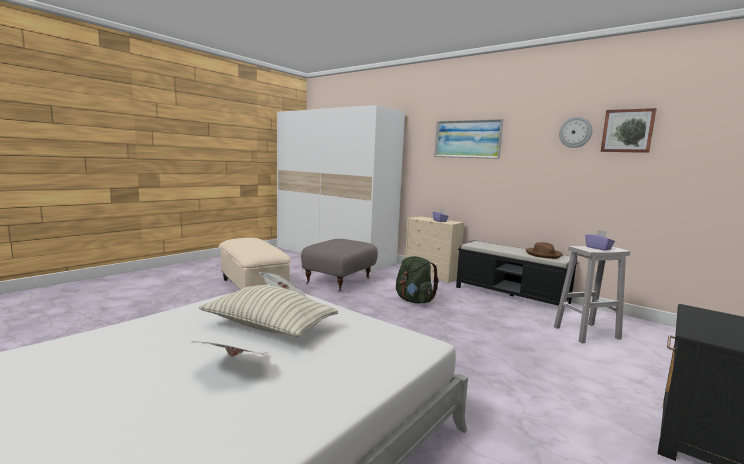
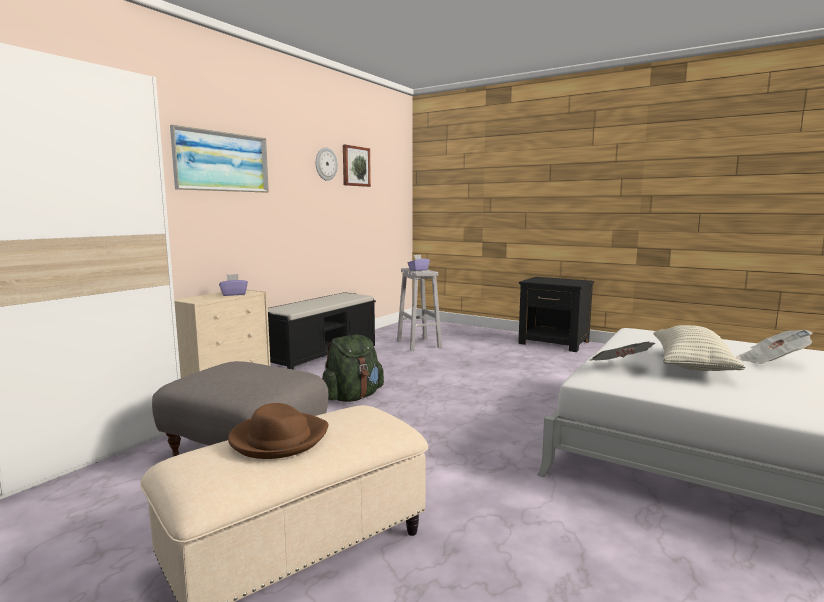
camera: 95 degrees left, 0 degrees up
brown hat [526,242,563,259] -> brown hat moved to [228,403,329,459]

